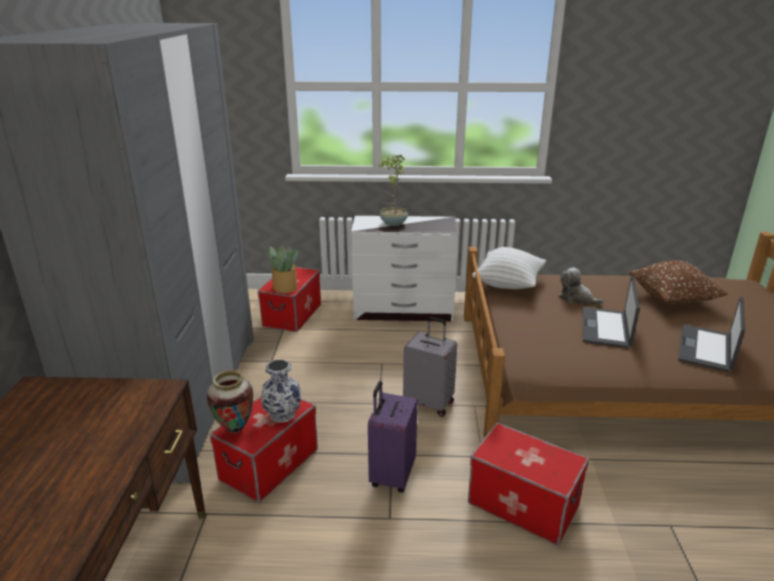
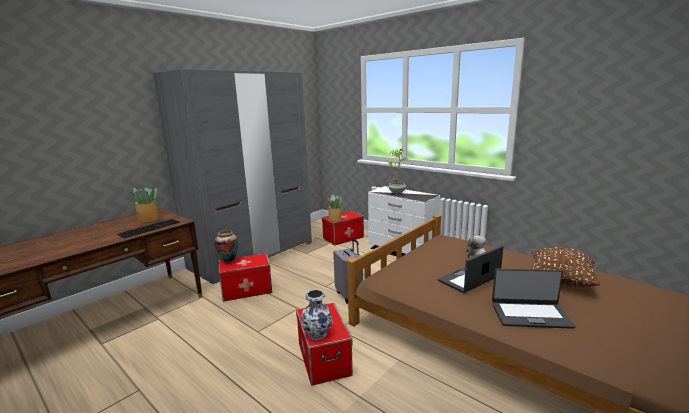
camera: 40 degrees right, 10 degrees down
vase [261,359,301,423] -> vase moved to [301,290,332,340]
purple suitcase [368,381,418,492] -> none
white pillow [472,247,546,289] -> none
laptop [678,296,745,372] -> laptop turned 150 degrees counterclockwise [492,269,575,329]
none -> keyboard [117,219,180,238]
none -> potted plant [129,187,159,222]

